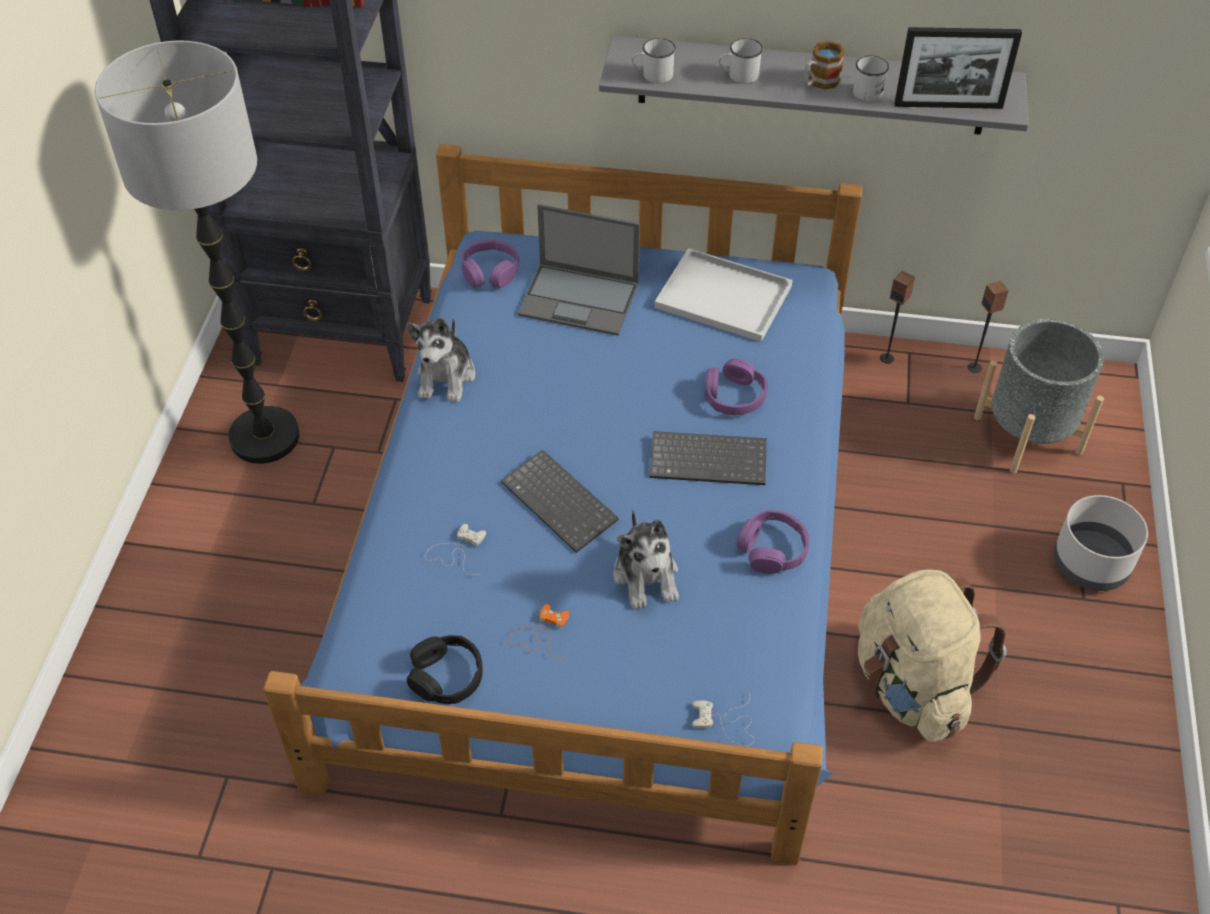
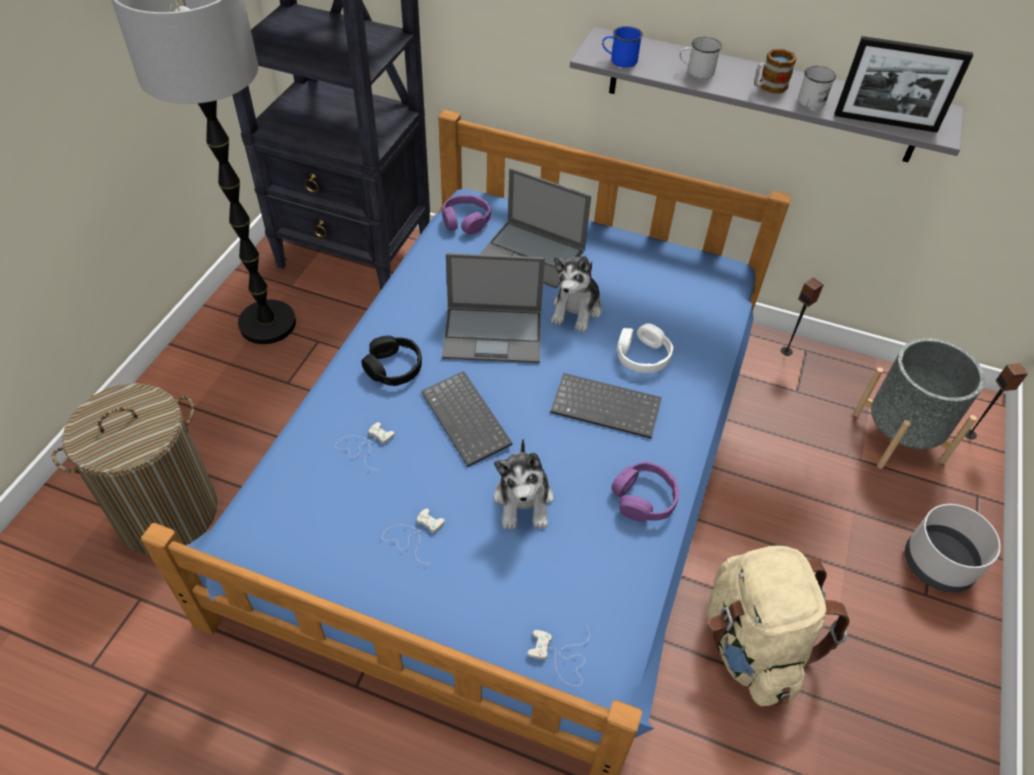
camera: 10 degrees right, 0 degrees up
plush toy [406,317,475,402] -> plush toy moved to [551,256,602,333]
black headphones [407,635,483,704] -> black headphones moved to [361,336,422,386]
orange game controller [507,604,569,660] -> white game controller [382,508,445,564]
white mug [632,38,676,84] -> blue mug [602,26,643,68]
white tray [655,248,793,342] -> none
purple headphones [705,358,767,415] -> white headphones [617,323,673,373]
speaker [967,281,1009,373] -> speaker moved to [965,363,1028,439]
none -> laundry basket [52,383,217,554]
none -> laptop [442,253,545,363]

